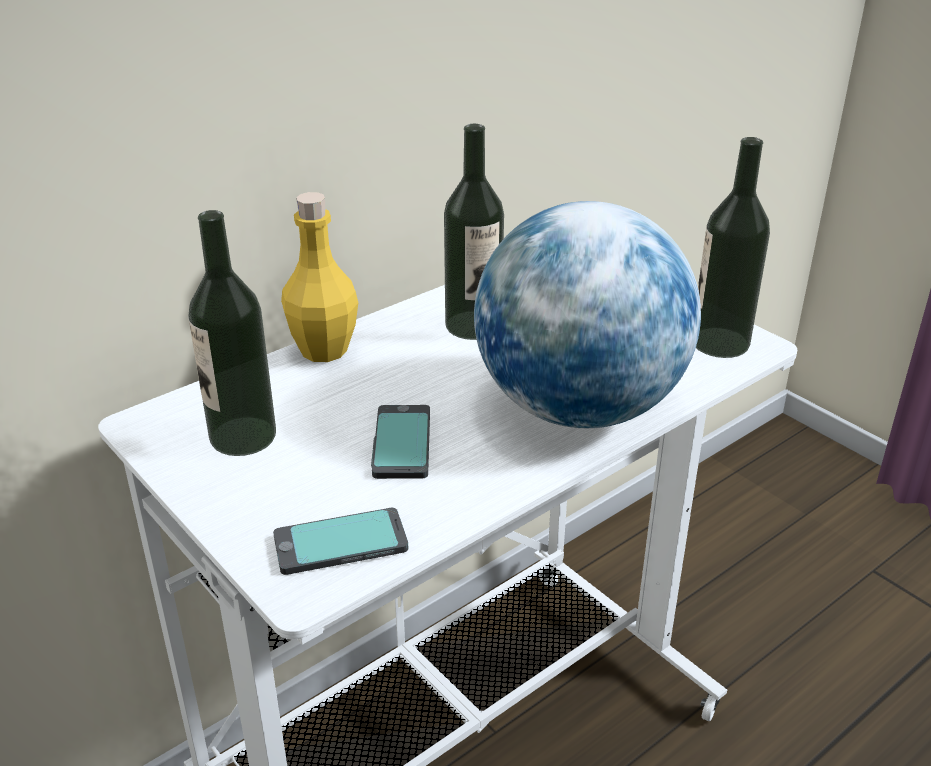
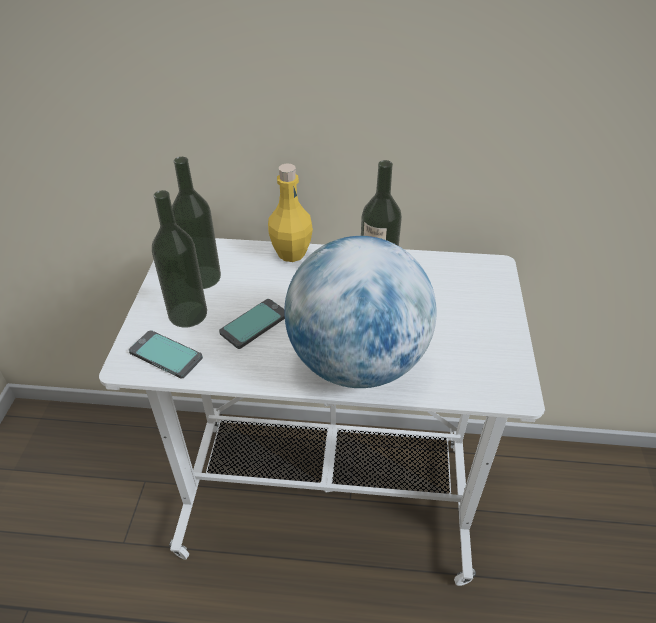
camera: 45 degrees right, 10 degrees up
bottle [696,137,770,358] -> bottle moved to [152,190,207,328]

